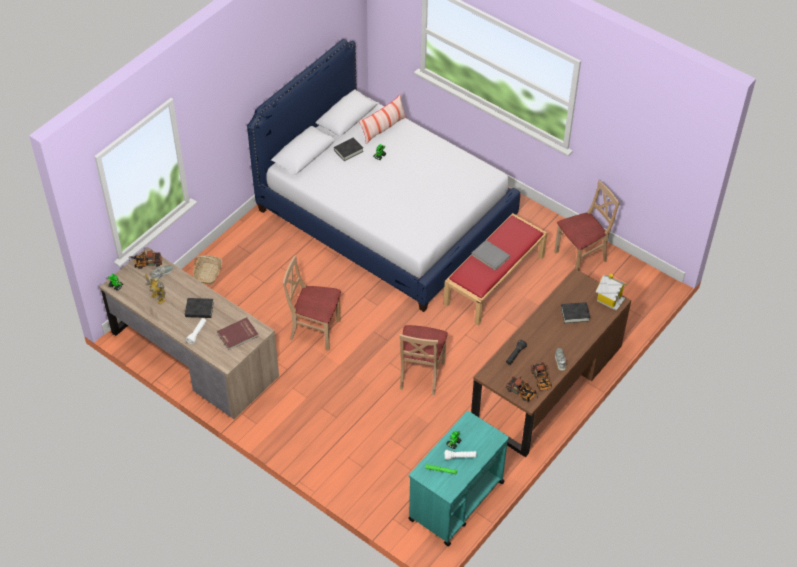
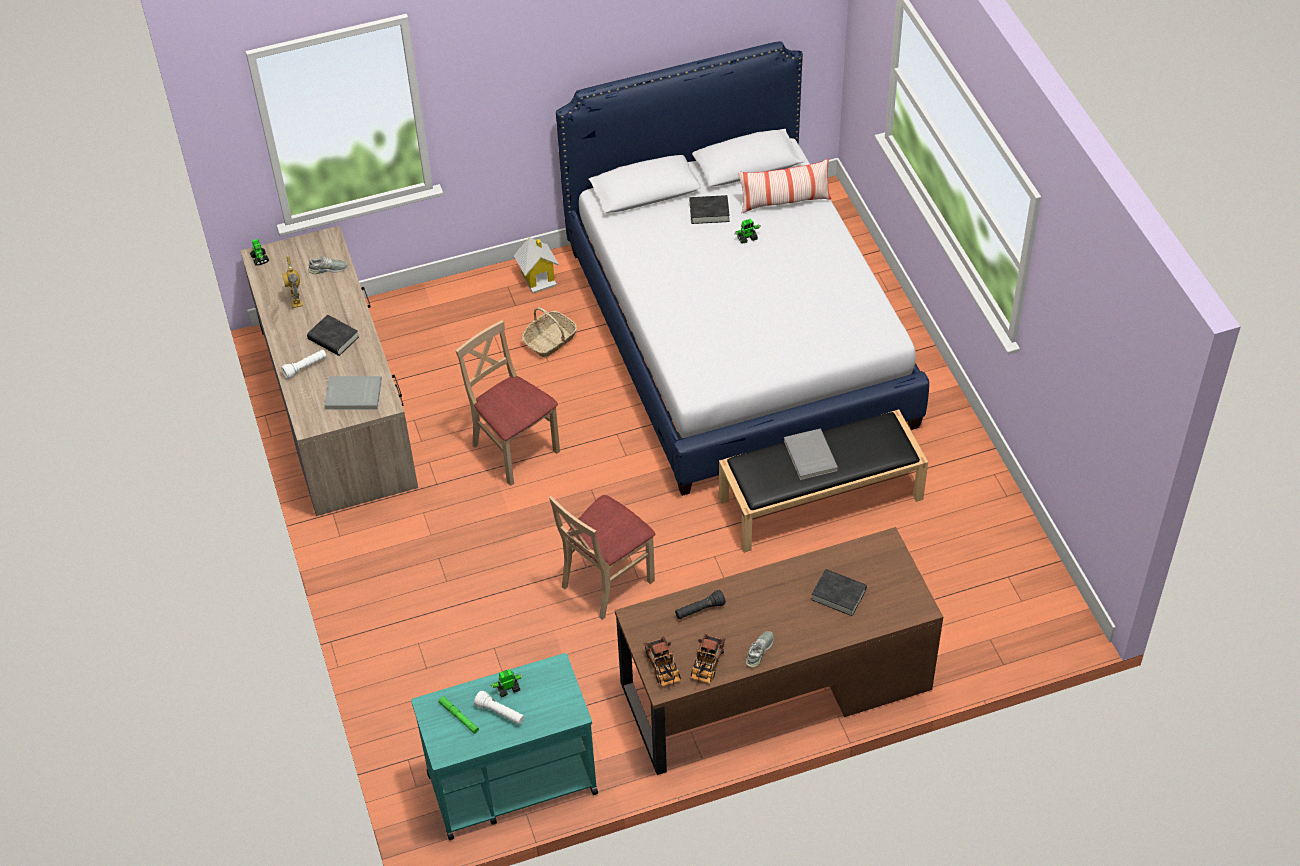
camera: 35 degrees right, 0 degrees up
toy truck [129,250,162,269] -> none
basket [193,255,222,285] -> basket moved to [522,307,577,357]
red book [217,317,259,350] -> grey book [324,376,382,410]
red bench [444,213,547,325] -> black bench [719,410,928,553]
beige chair [554,180,620,270] -> none
toy house [596,274,627,311] -> toy house moved to [514,237,559,293]

